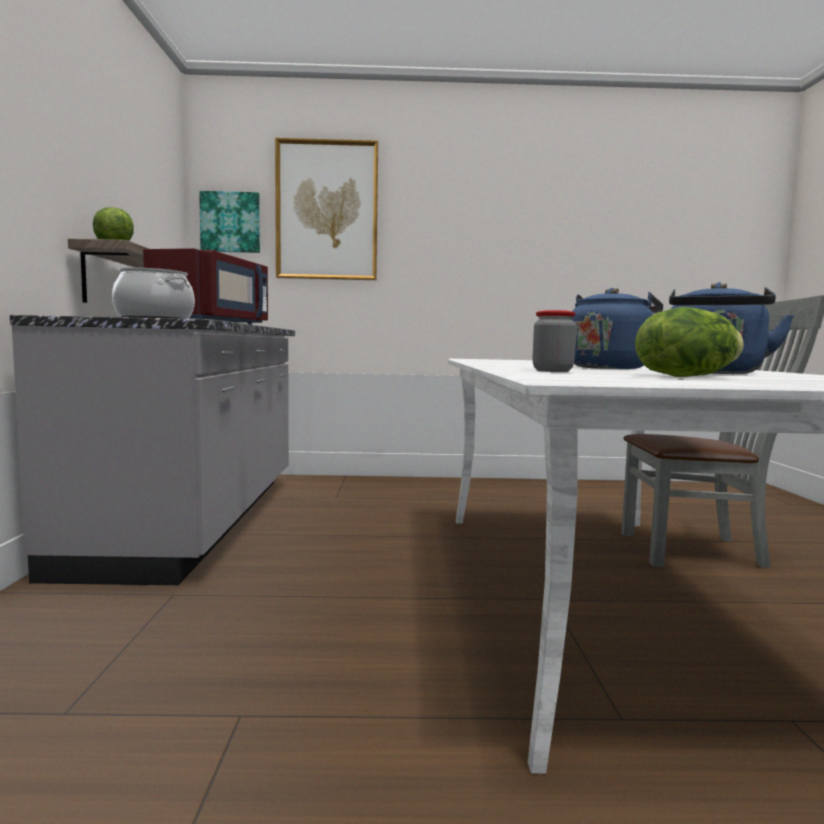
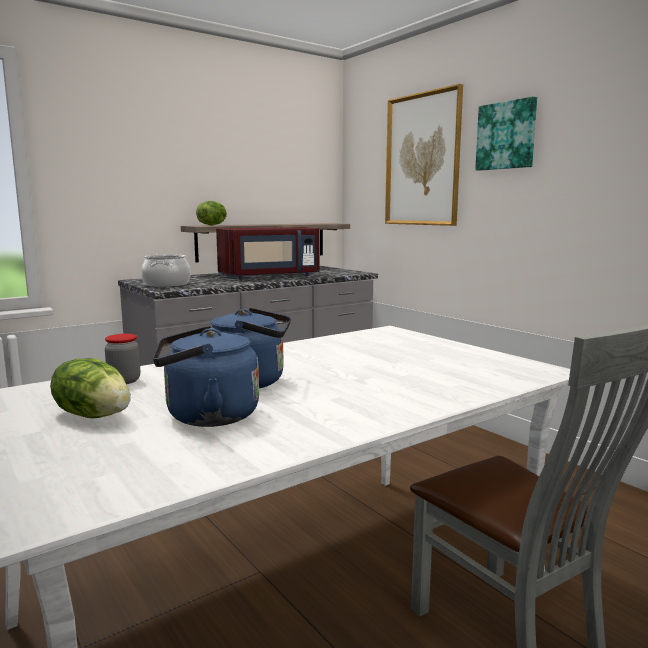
camera: 55 degrees right, 5 degrees up
picture [199,191,260,253] -> picture moved to [475,96,537,171]

